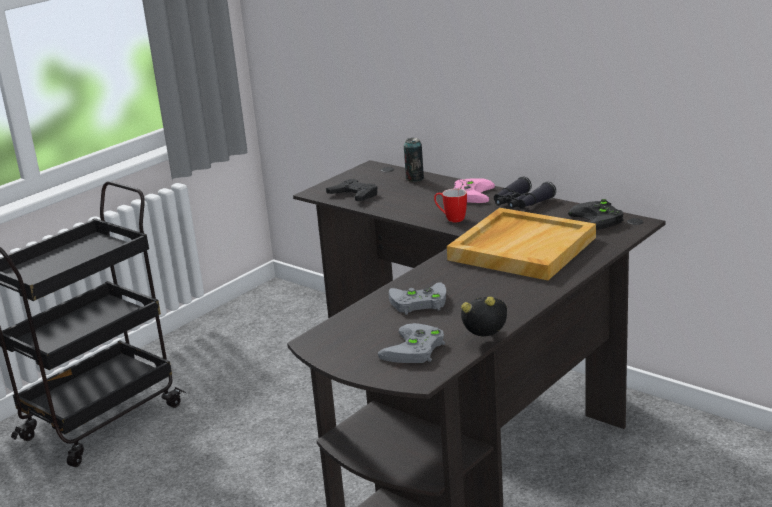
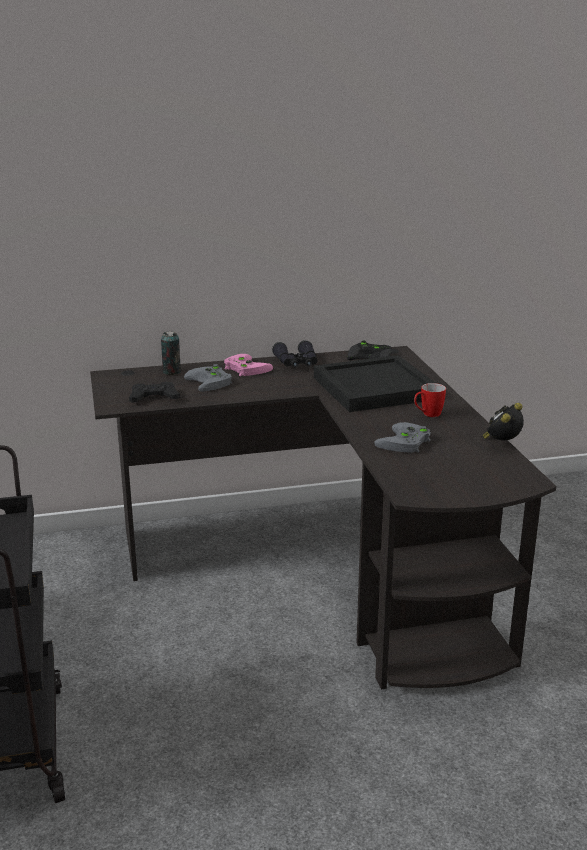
camera: 55 degrees left, 0 degrees up
grey game controller [378,323,445,363] -> grey game controller moved to [184,364,232,392]
mug [434,188,467,223] -> mug moved to [414,383,446,417]
beige tray [447,208,596,280] -> black tray [314,355,435,412]

